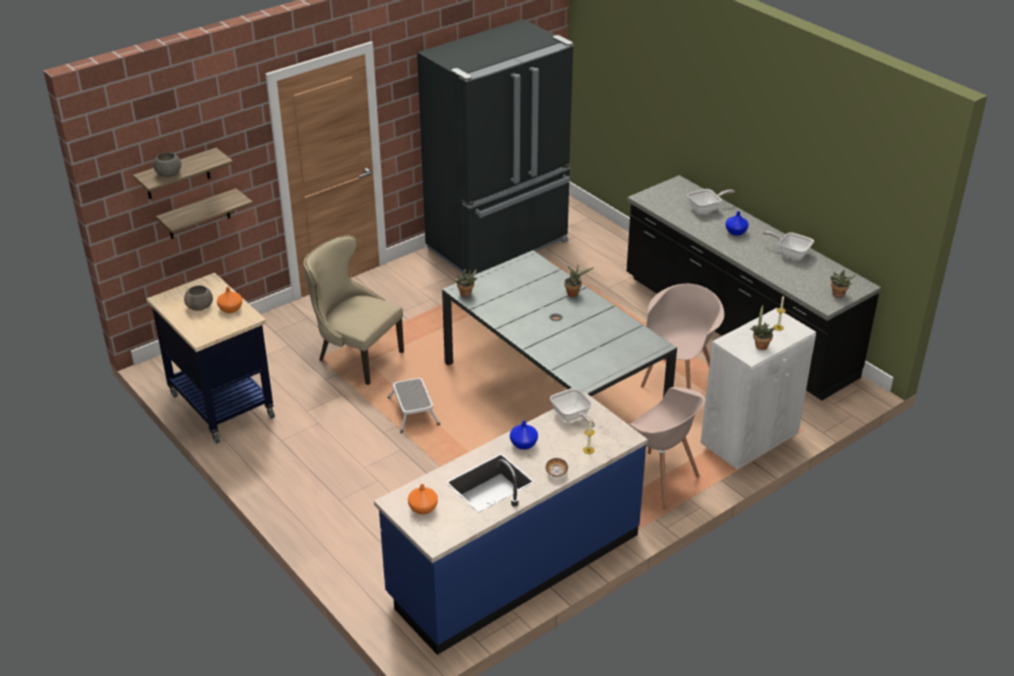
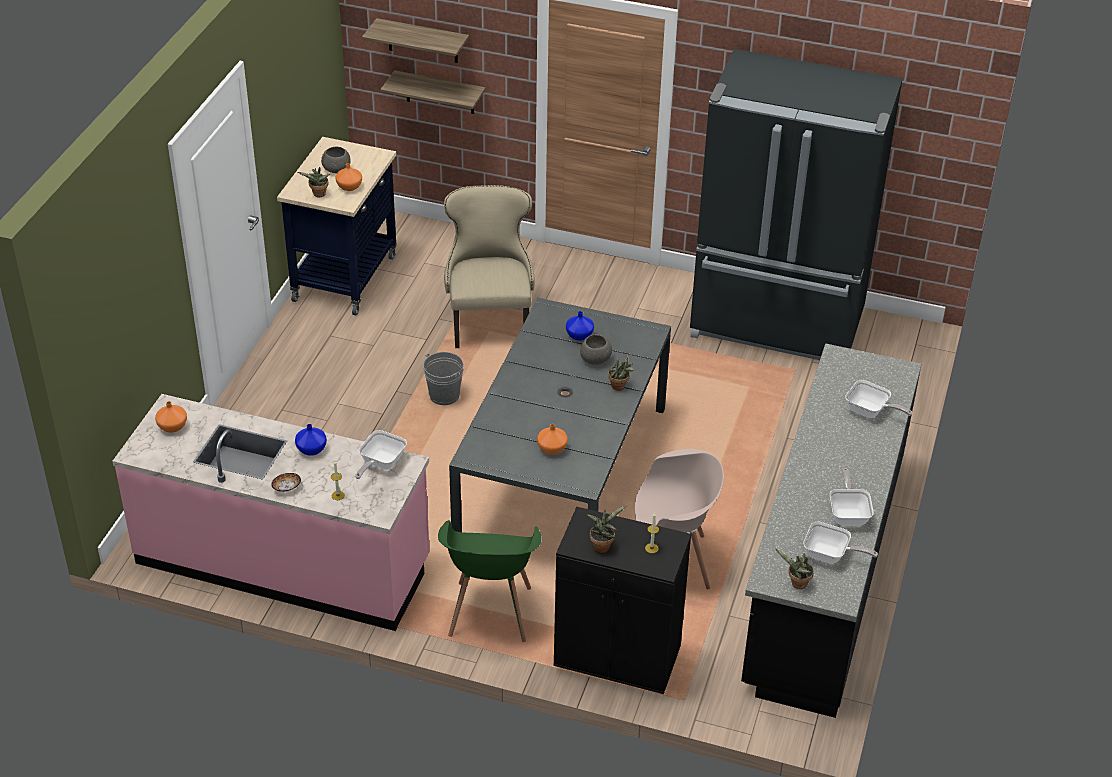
camera: 55 degrees right, 5 degrees up
grey bowl [153,152,181,177] -> grey bowl moved to [580,335,612,365]
blue counter [374,392,648,655] -> pink counter [112,394,430,631]
grey step ladder [387,378,441,434] -> grey bucket [423,352,463,405]
potted plant [455,269,478,297] -> potted plant moved to [298,167,330,198]
beige chair [629,387,705,510] -> green chair [438,520,542,642]
white cabinet [700,308,816,470] -> black cabinet [553,507,691,694]
blue vase [725,211,749,236] -> blue vase moved to [566,311,594,341]
none -> orange vase [537,424,568,455]
none -> frying pan [803,522,878,564]

